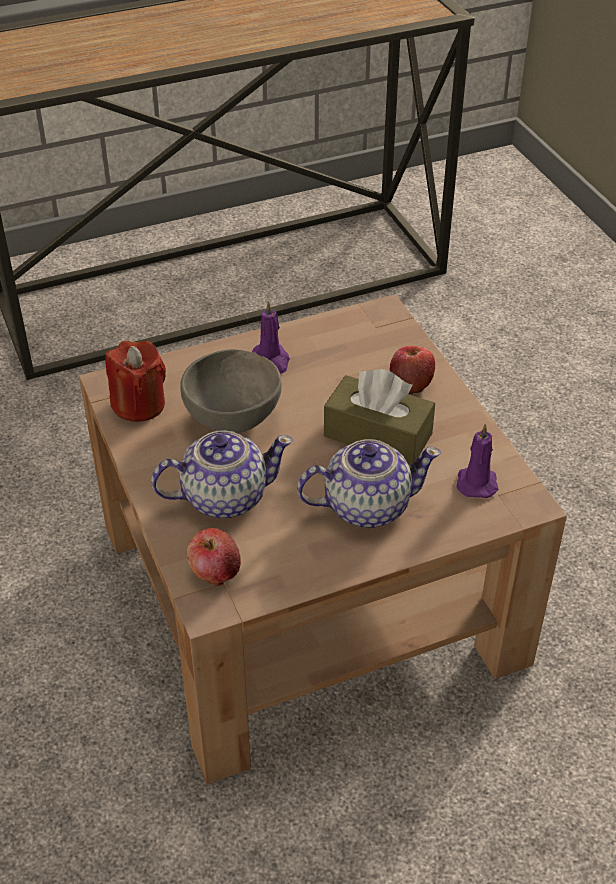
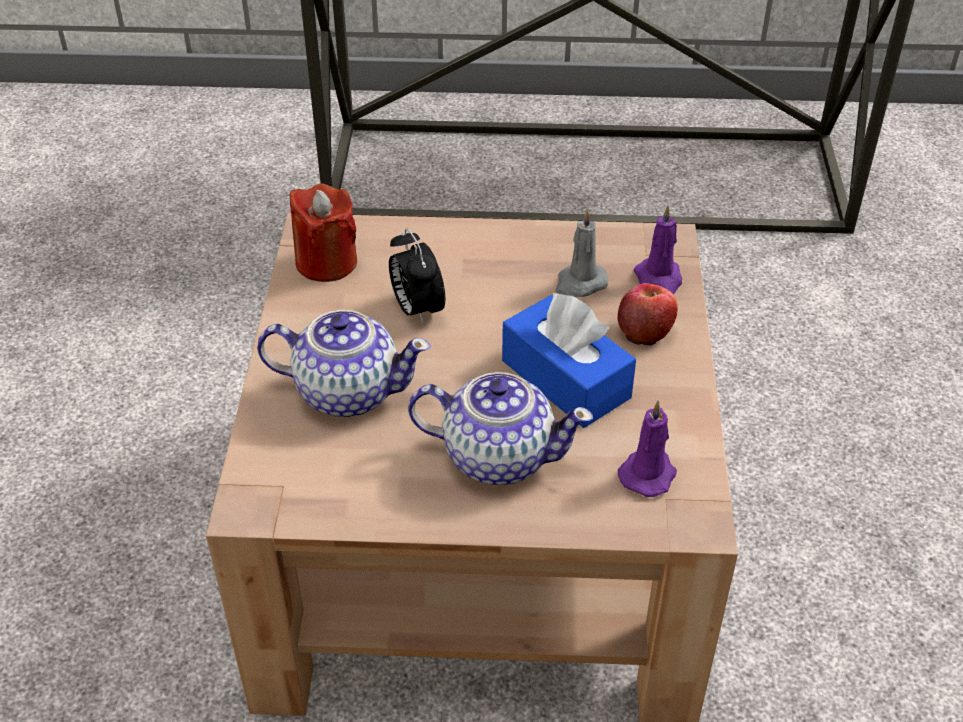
camera: 25 degrees right, 0 degrees up
grey bowl [180,349,282,433] -> alarm clock [389,228,445,326]
apple [187,528,241,587] -> none
purple candle [252,301,290,374] -> purple candle moved to [634,205,682,295]
brown tissue box [324,369,435,464] -> blue tissue box [502,292,636,428]
none -> grey candle [555,208,608,297]

